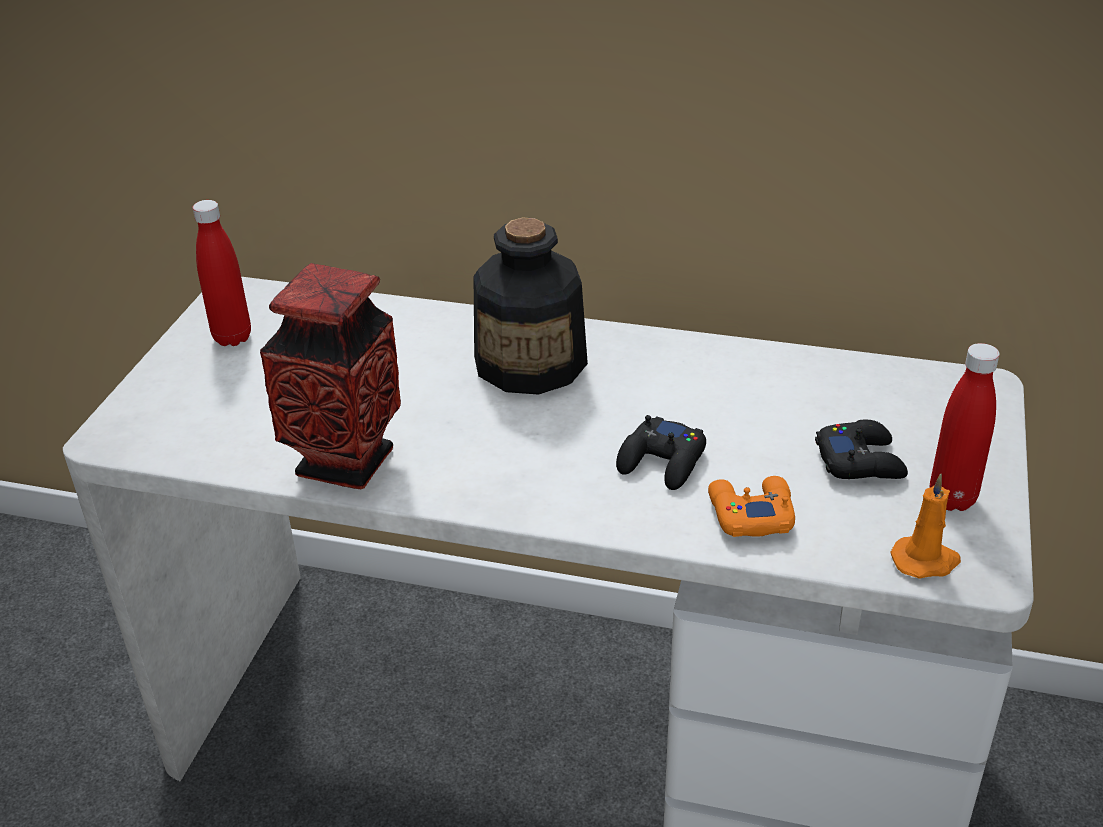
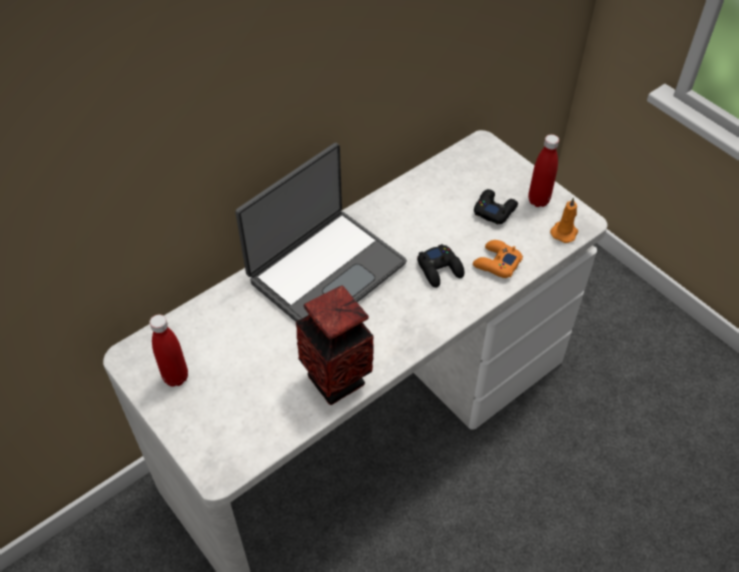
camera: 55 degrees left, 15 degrees up
bottle [474,217,588,395] -> laptop [235,143,407,322]

